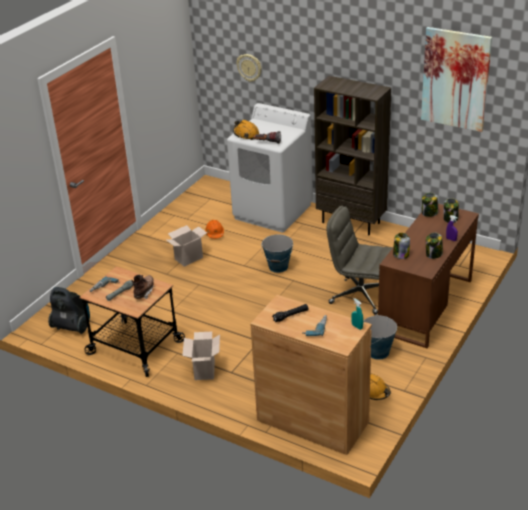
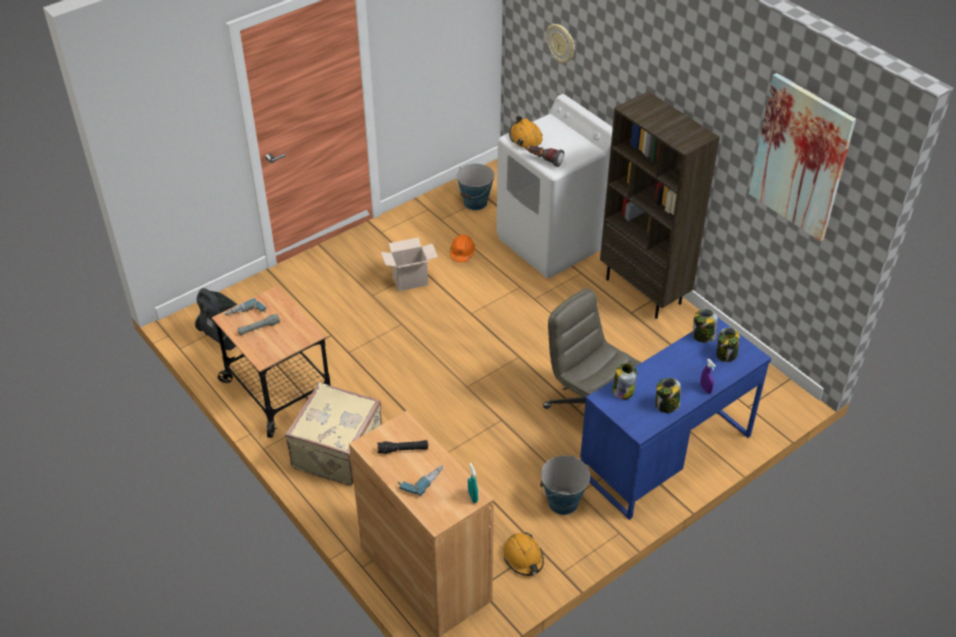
camera: 20 degrees right, 10 degrees up
brown boot [131,275,154,299] -> none
cardboard box [182,332,220,380] -> beige suitcase [285,382,382,485]
bucket [261,235,293,273] -> bucket moved to [456,164,494,210]
brown desk [378,204,479,348] -> blue desk [580,318,771,520]

